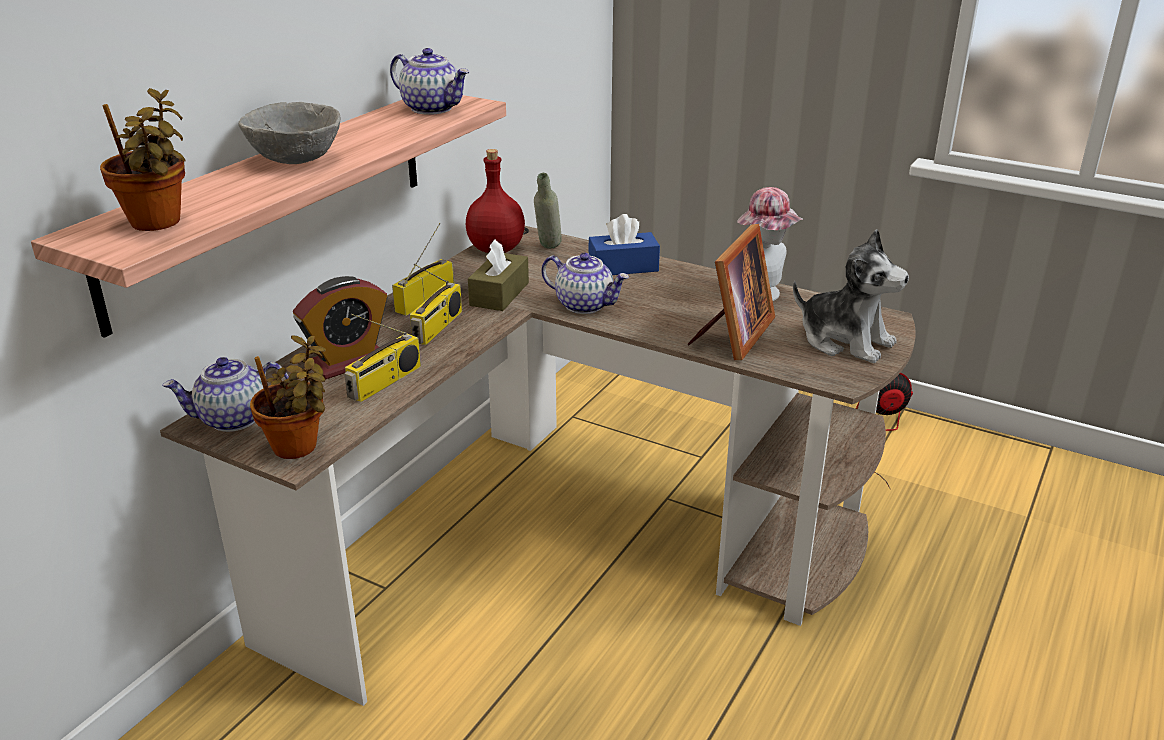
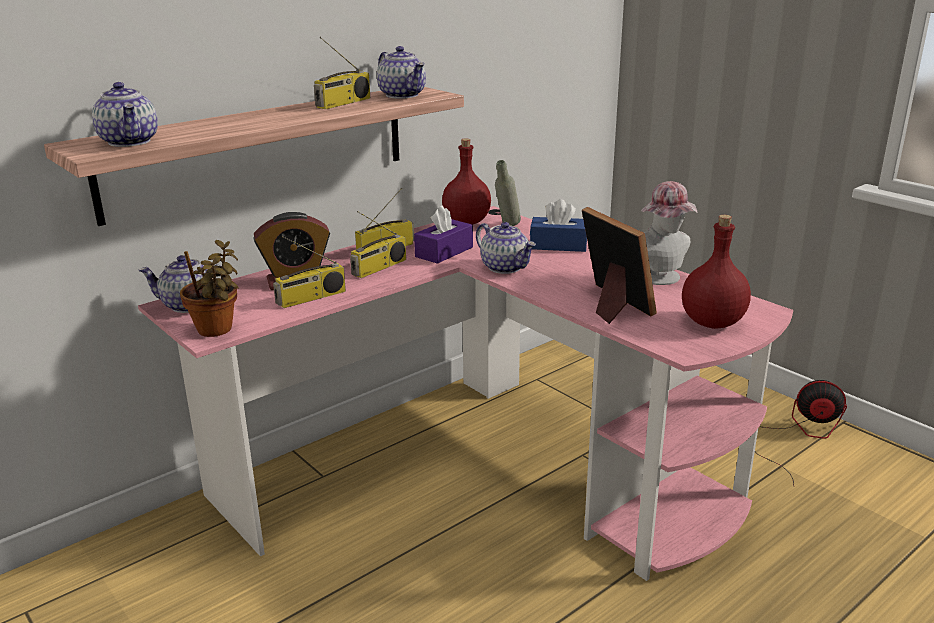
camera: 20 degrees right, 5 degrees down
potted plant [100,88,186,231] -> teapot [92,82,158,147]
brown desk [160,226,916,706] -> pink desk [138,206,793,581]
grey bowl [238,102,341,164] -> none
brown tissue box [468,239,529,311] -> purple tissue box [414,205,473,264]
picture frame [687,224,775,360] -> picture frame turned 75 degrees counterclockwise [582,207,657,324]
plush toy [793,229,909,363] -> red bottle [682,215,751,329]
none -> radio [314,37,370,109]

